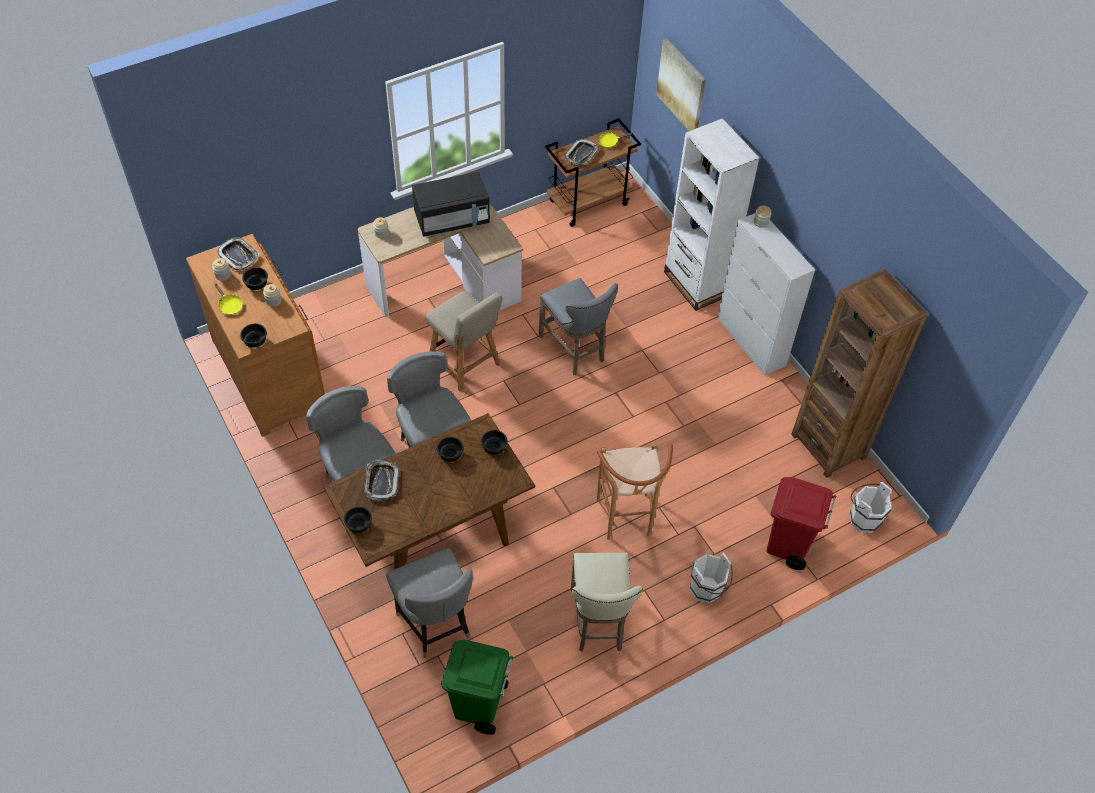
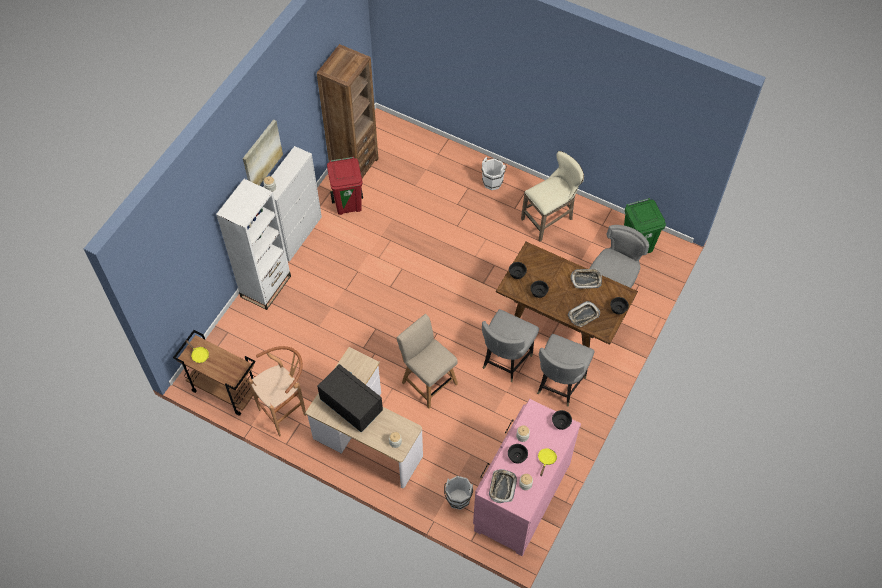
camera: 120 degrees left, 5 degrees up
brown dresser [186,234,325,437] -> pink dresser [473,399,581,556]
beige chair [426,291,503,392] -> beige chair turned 60 degrees counterclockwise [397,314,458,409]
grey stool [539,278,618,375] -> none
tray [565,139,599,165] -> tray moved to [570,269,602,289]
brown stool [597,443,673,540] -> brown stool moved to [249,346,306,437]
picture [656,38,706,131] -> picture moved to [243,119,283,185]
red trash can [767,477,836,570] -> red trash can moved to [327,157,363,215]
white bucket [850,482,892,533] -> white bucket moved to [444,476,473,510]

